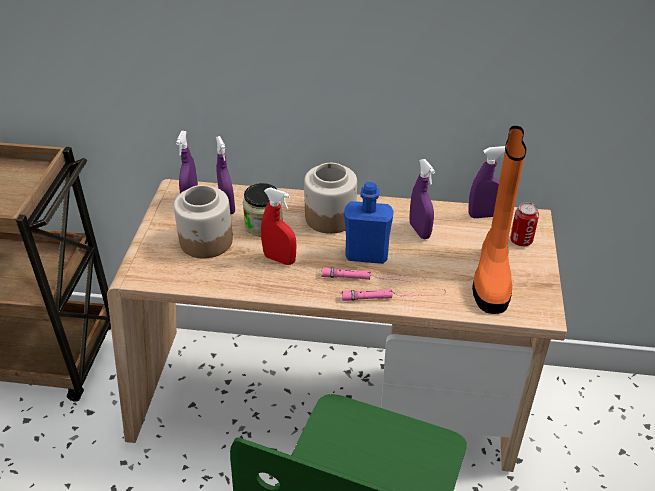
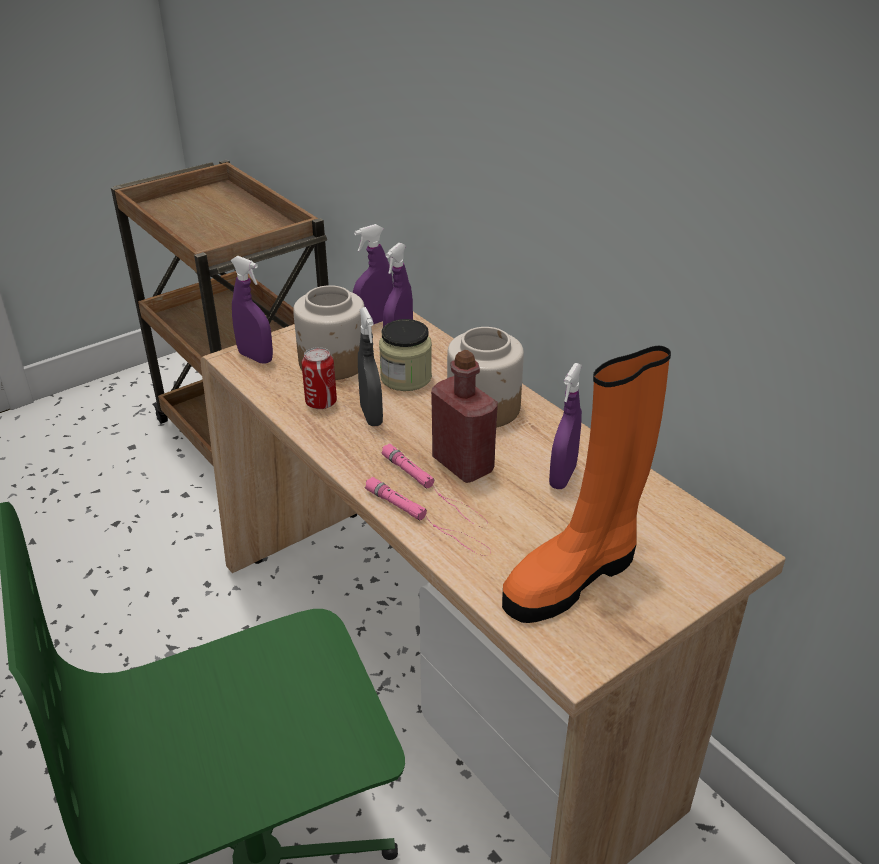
camera: 45 degrees right, 5 degrees down
red spray bottle [261,187,296,265] -> grey spray bottle [358,307,383,426]
blue bottle [344,182,394,264] -> red bottle [431,350,498,483]
purple spray bottle [468,146,505,218] -> purple spray bottle moved to [231,256,273,364]
can [510,202,539,246] -> can moved to [302,347,337,409]

